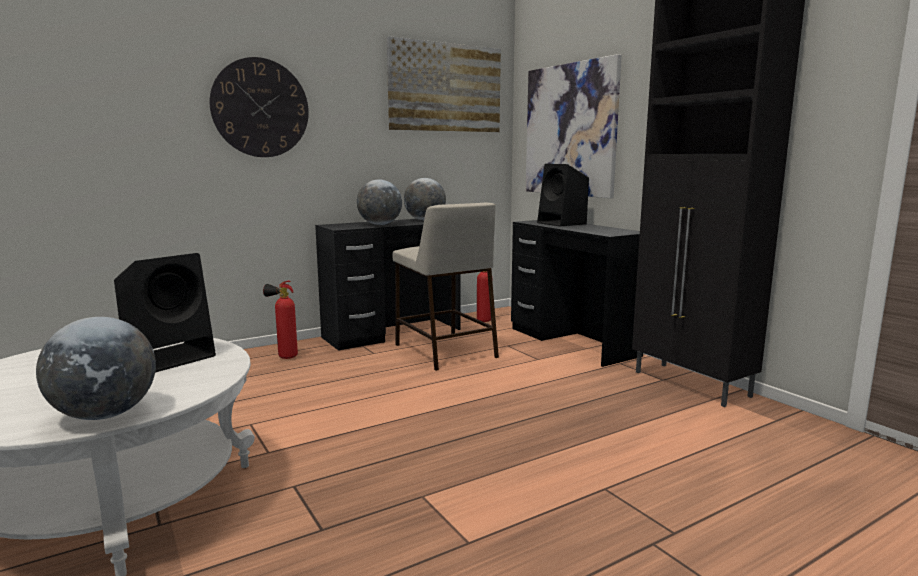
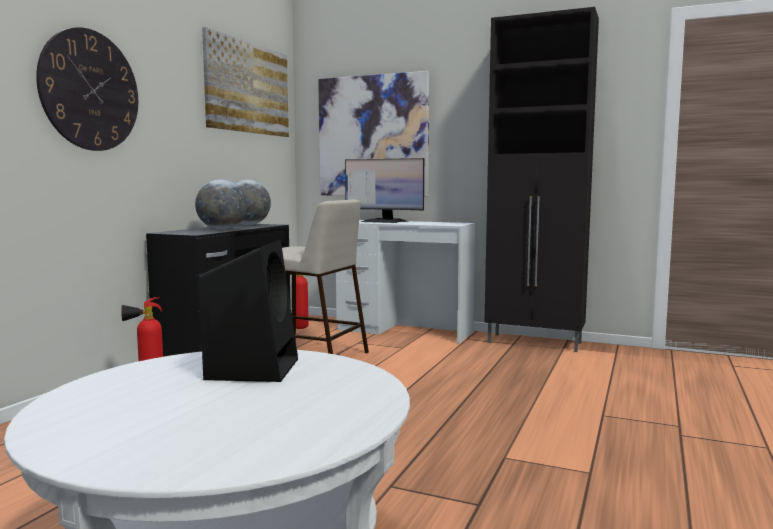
camera: 35 degrees left, 5 degrees down
globe [36,317,156,420] -> none
black desk [511,220,643,367] -> white desk [336,220,475,344]
black speaker [537,164,589,226] -> monitor [345,158,424,223]

